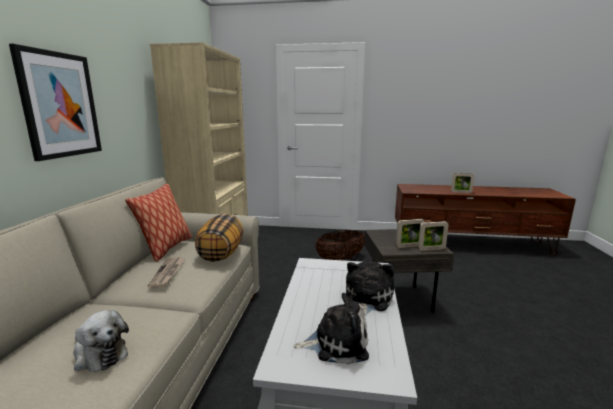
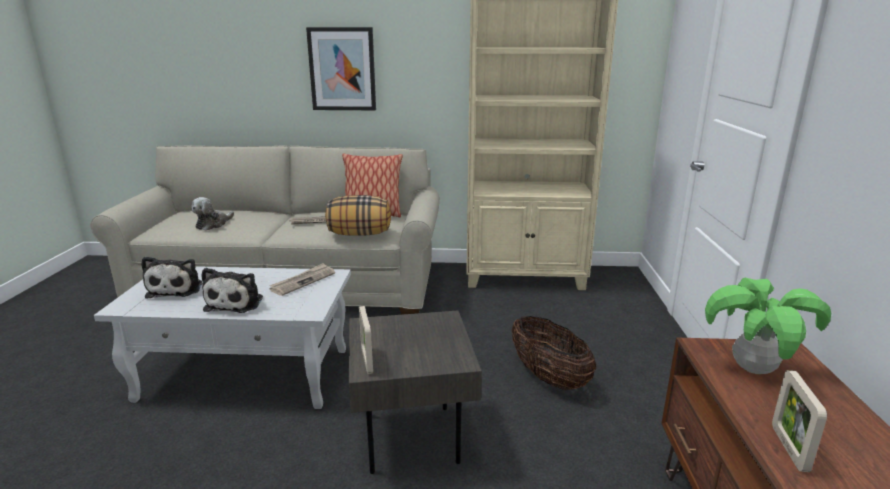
camera: 85 degrees right, 5 degrees up
plush toy [346,261,394,316] -> plush toy turned 75 degrees clockwise [201,268,263,313]
picture frame [396,219,425,248] -> none
none -> newspaper [269,263,335,296]
none -> potted plant [705,278,831,374]

